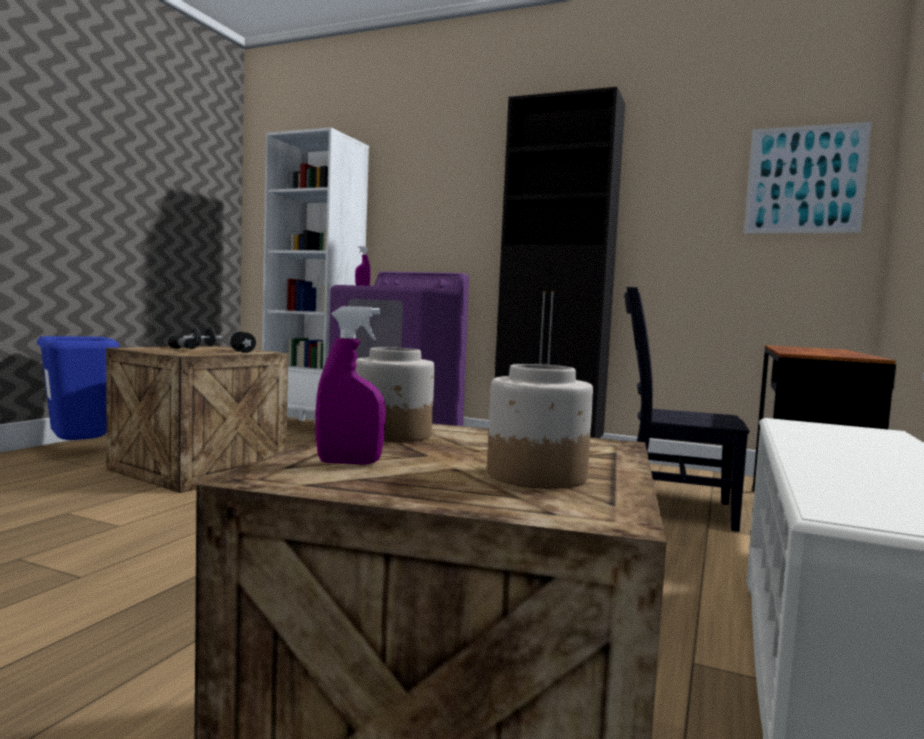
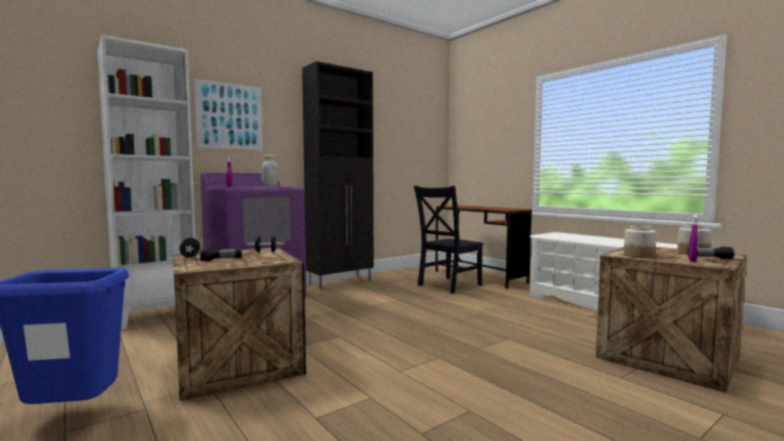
camera: 60 degrees left, 0 degrees up
picture [744,122,872,234] -> picture moved to [194,79,263,150]
none -> white jar [262,155,279,187]
none -> flashlight [687,247,735,259]

